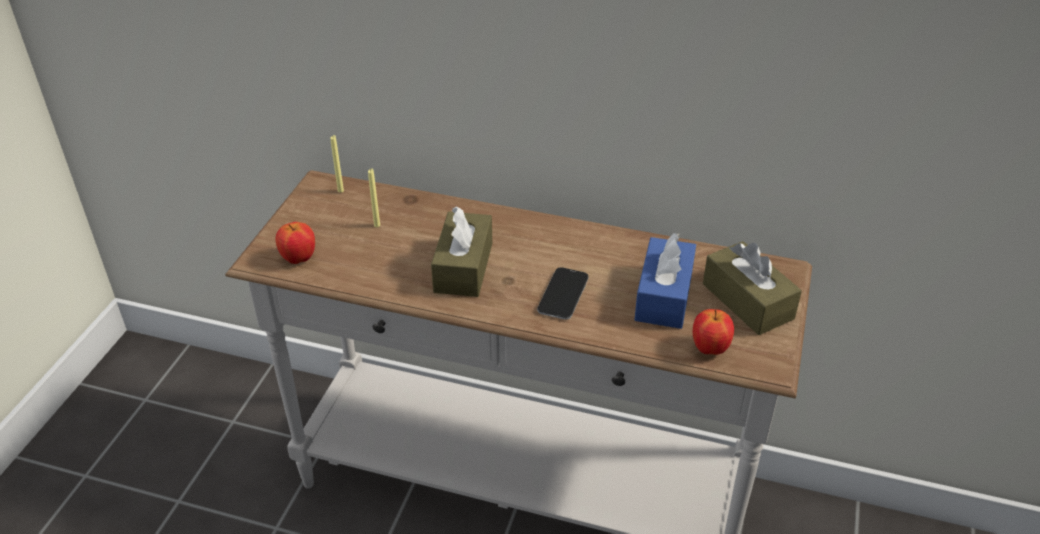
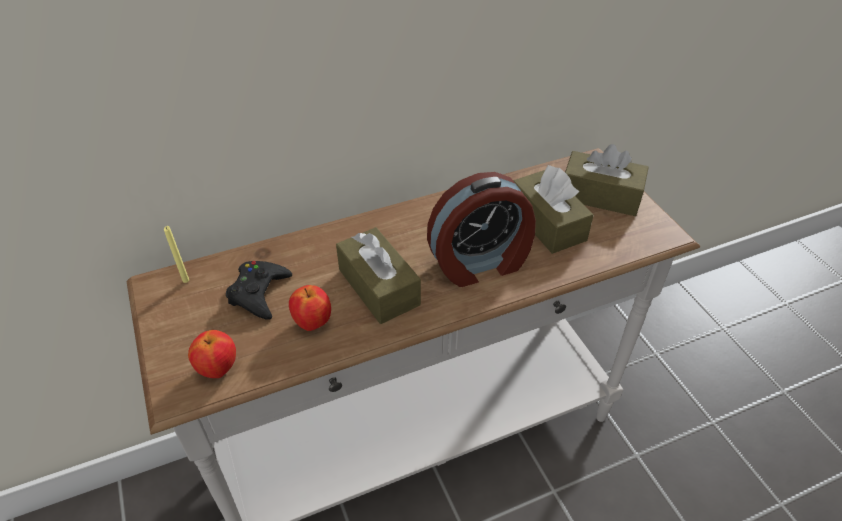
camera: 40 degrees left, 5 degrees up
yellow candle [368,169,380,227] -> black game controller [226,261,292,320]
phone [537,267,589,320] -> alarm clock [427,172,536,287]
blue tissue box [634,233,696,329] -> brown tissue box [513,165,594,254]
apple [693,309,734,355] -> apple moved to [289,285,331,331]

